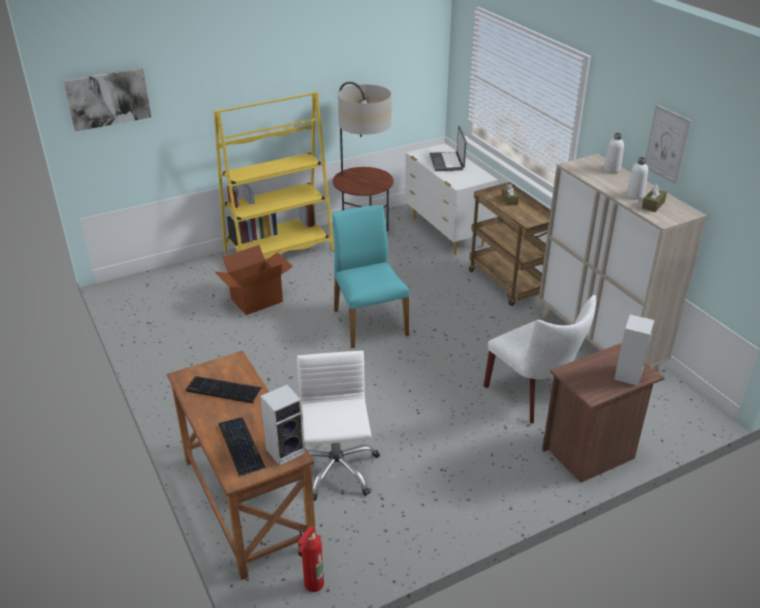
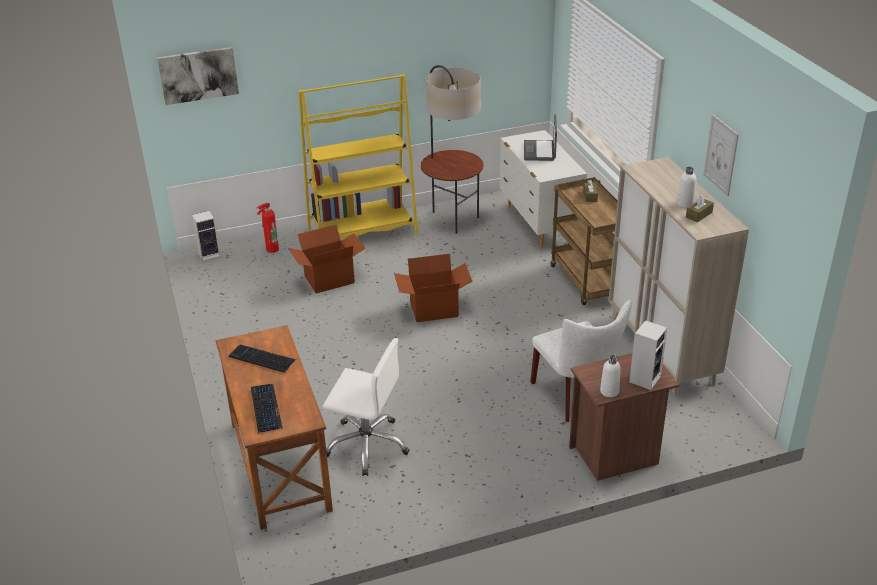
camera: 10 degrees right, 0 degrees up
speaker [260,385,305,466] -> speaker moved to [191,211,220,261]
white office chair [297,351,380,501] -> white office chair turned 105 degrees clockwise [322,338,410,476]
fire extinguisher [297,526,324,592] -> fire extinguisher moved to [257,203,279,253]
turquoise chair [332,205,409,348] -> cardboard box [394,254,473,322]
white bottle [604,133,624,173] -> white bottle moved to [600,355,621,397]

